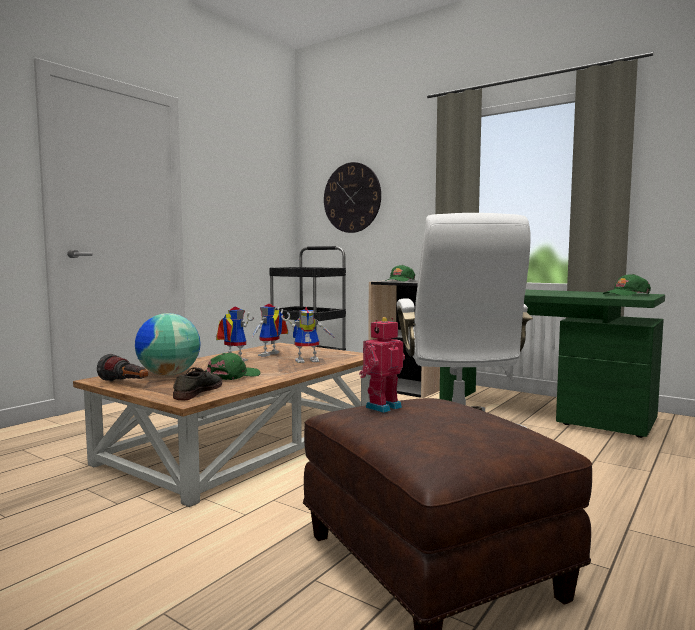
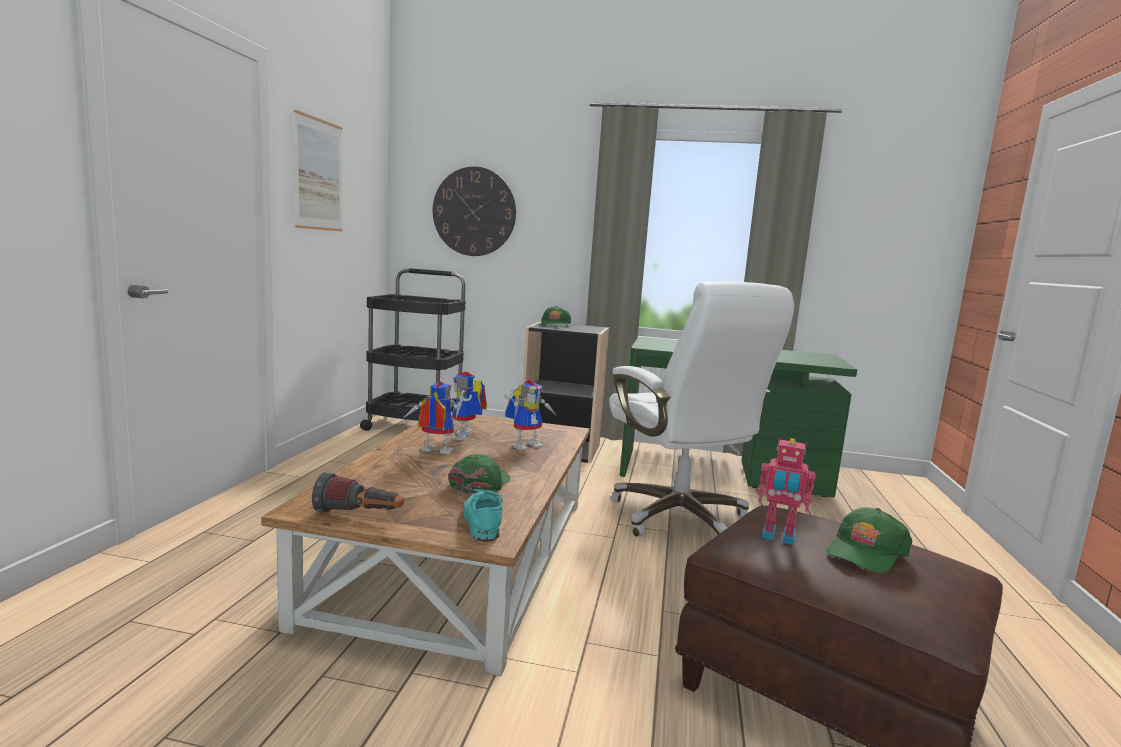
camera: 25 degrees left, 5 degrees up
globe [135,313,200,376] -> none
grey shoe [173,367,222,401] -> turquoise shoe [463,489,503,542]
toy robot [359,317,405,413] -> toy robot turned 90 degrees counterclockwise [758,438,816,545]
green cap [603,274,651,296] -> green cap moved to [826,507,912,573]
none -> picture [294,110,342,231]

